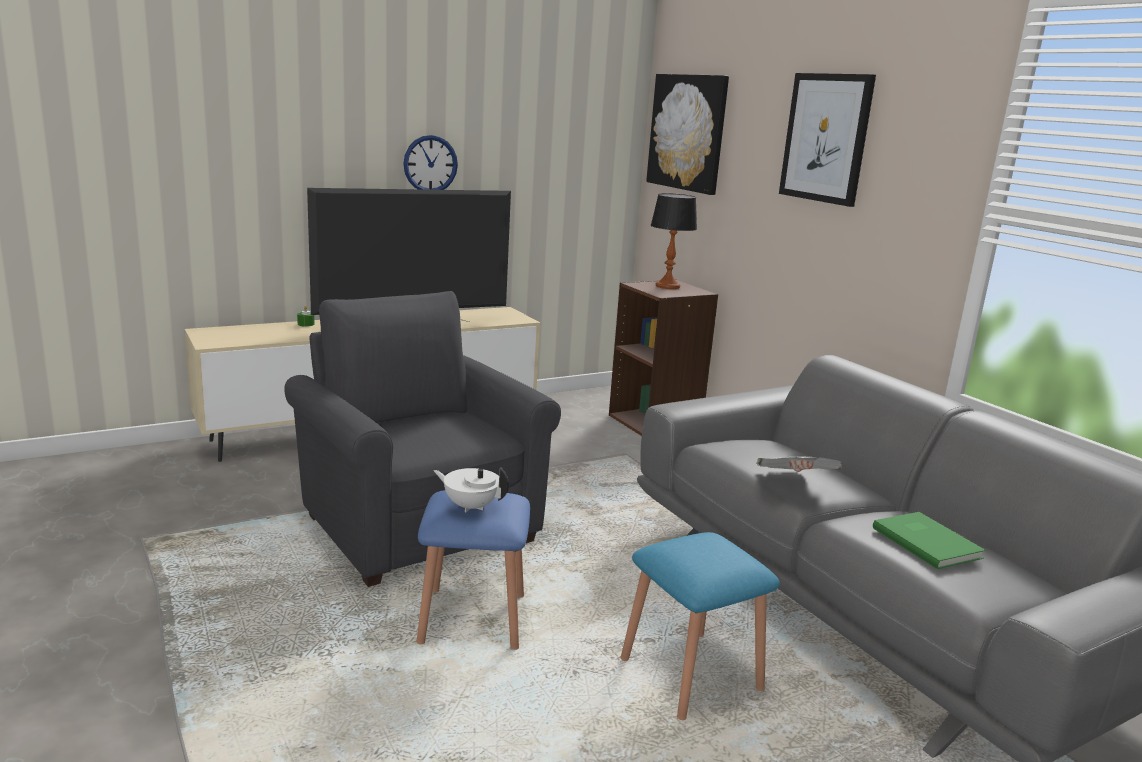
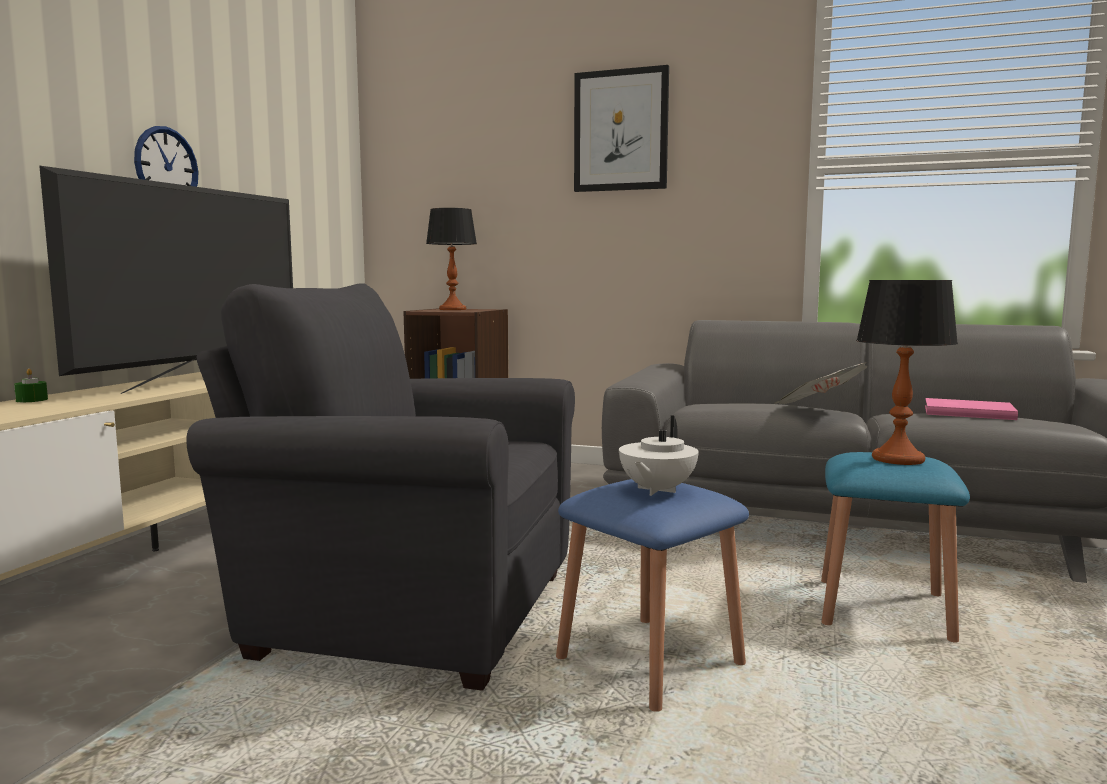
camera: 40 degrees left, 10 degrees down
white teapot [434,468,509,512] -> white teapot turned 45 degrees counterclockwise [619,415,699,496]
picture [646,74,729,195] -> none
green book [873,512,986,569] -> pink book [925,398,1018,420]
none -> table lamp [856,280,958,465]

